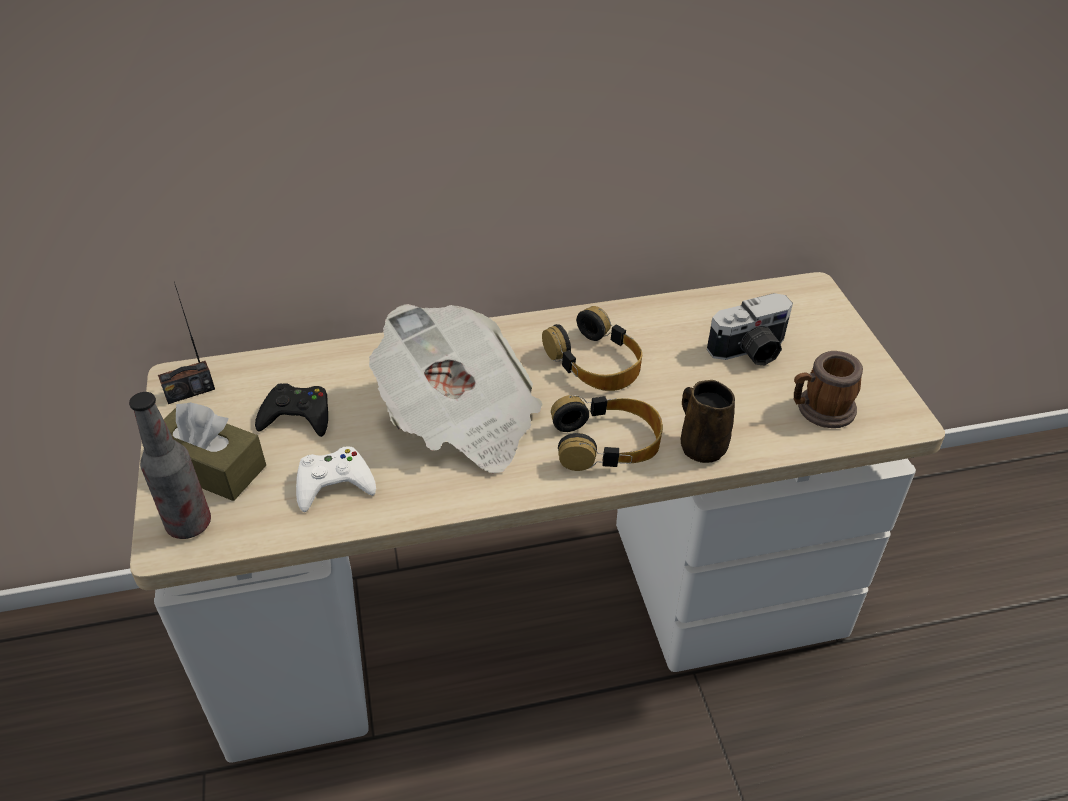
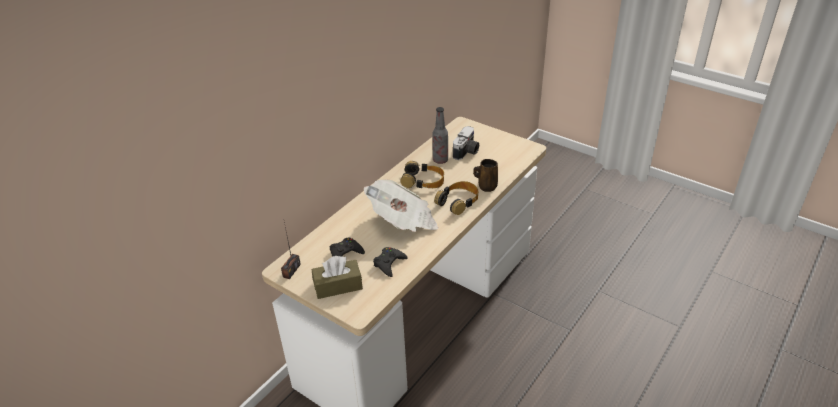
camera: 40 degrees left, 5 degrees down
bottle [129,392,211,539] -> bottle moved to [432,107,448,164]
white game controller [296,446,376,512] -> black game controller [373,247,408,277]
mug [794,351,863,428] -> none

